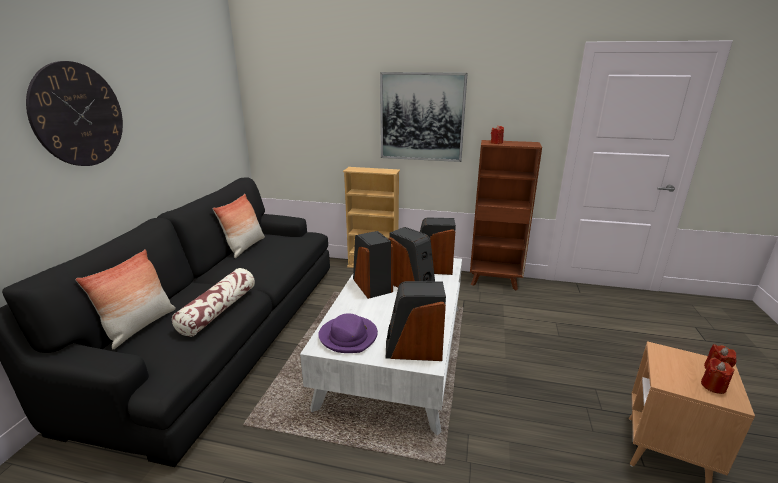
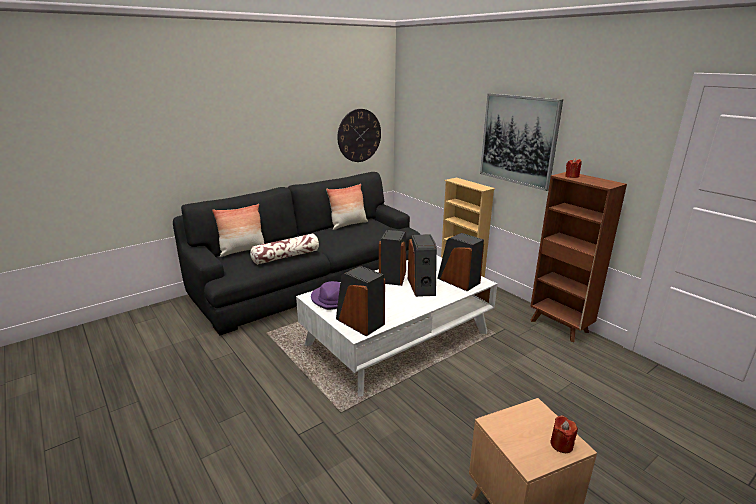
camera: 40 degrees right, 0 degrees up
wall clock [26,61,123,166] -> wall clock moved to [337,109,381,162]
red candle [701,357,735,394] -> none

